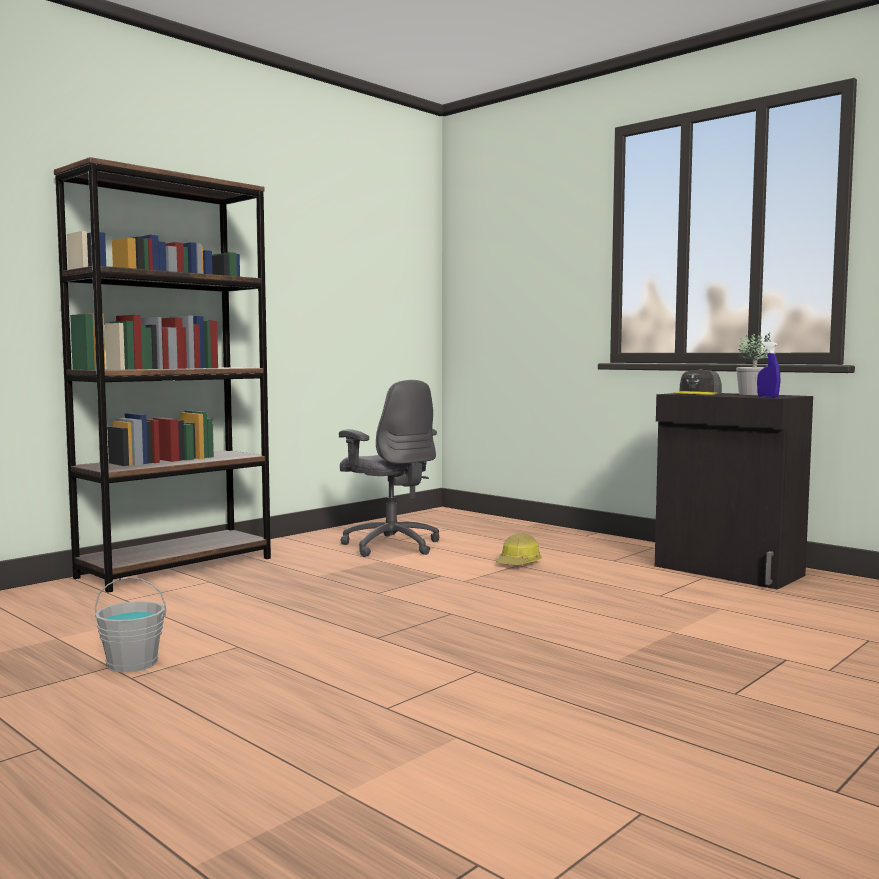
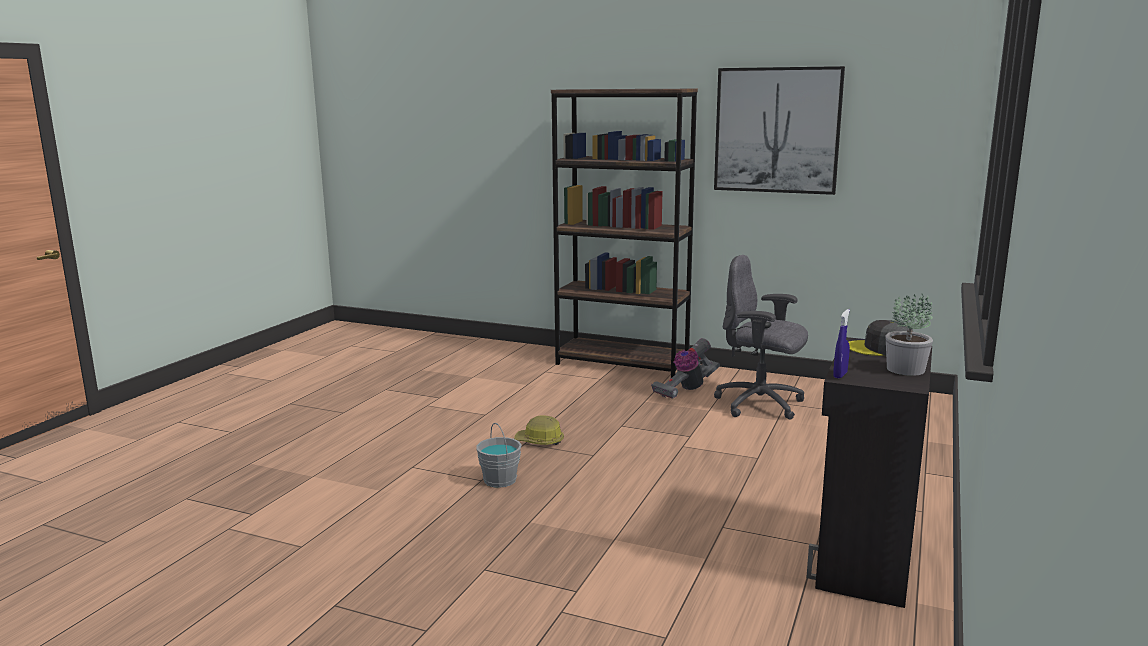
camera: 70 degrees right, 10 degrees up
grey bucket [95,577,166,672] -> grey bucket moved to [476,423,522,488]
grey office chair [339,380,439,557] -> grey office chair turned 90 degrees clockwise [714,255,808,420]
hard hat [496,533,542,565] -> hard hat moved to [514,415,564,445]
none -> vacuum cleaner [651,338,720,399]
none -> picture [714,66,845,195]

